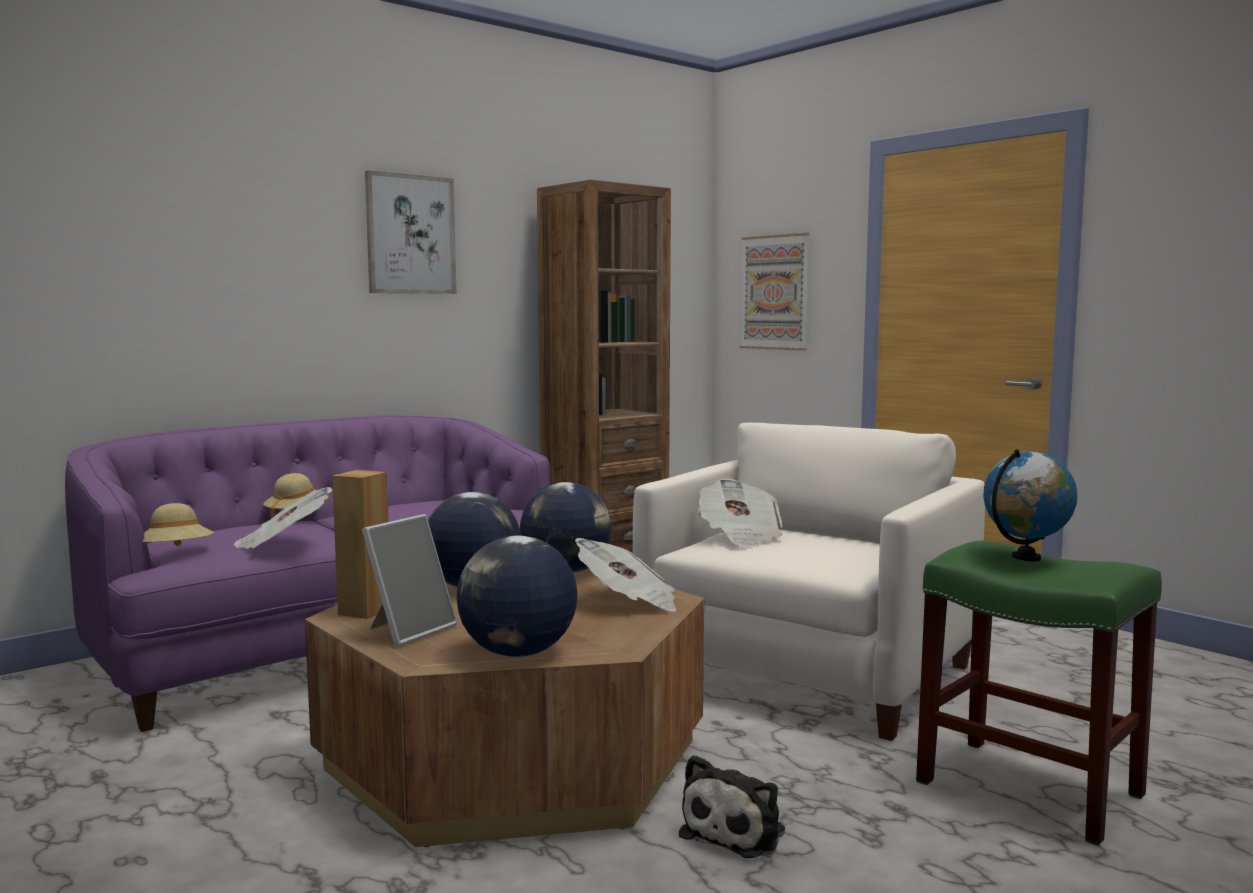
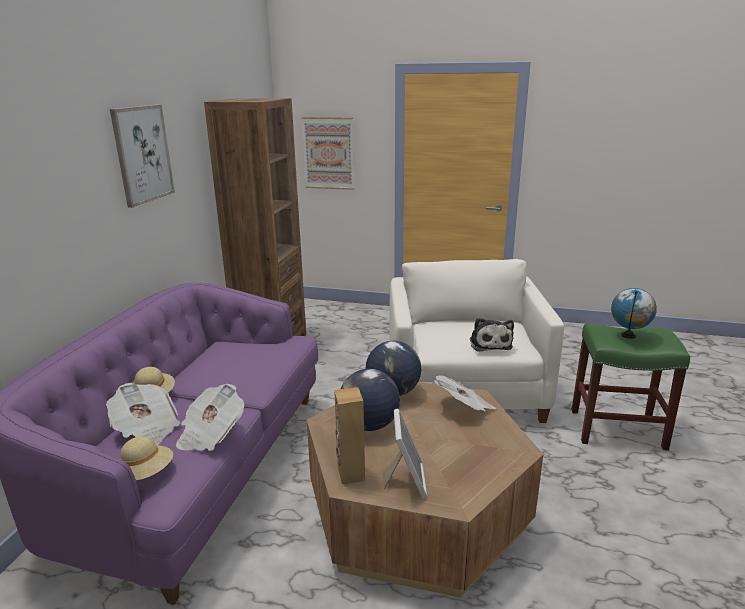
camera: 35 degrees left, 15 degrees up
globe [457,535,577,657] -> none
plush toy [679,755,785,858] -> plush toy moved to [470,318,514,352]
newspaper [698,478,783,547] -> newspaper moved to [106,383,180,445]

